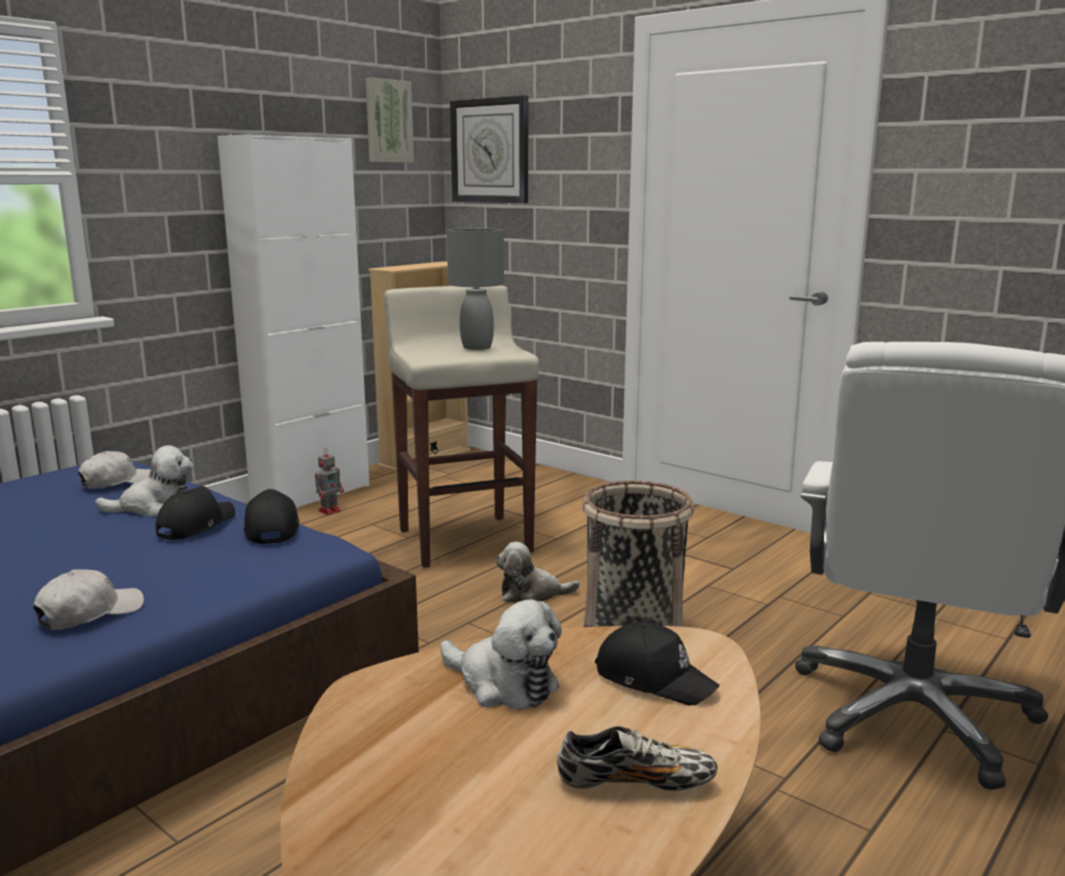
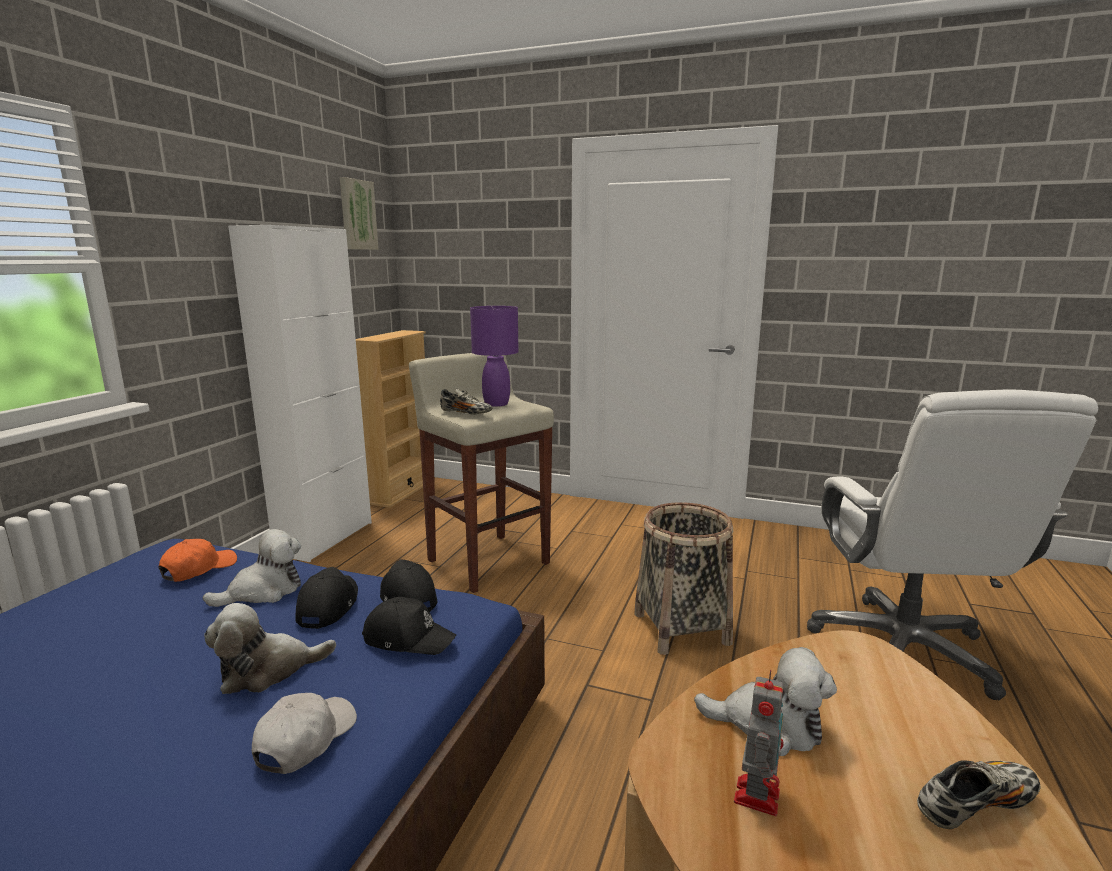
camera: 20 degrees left, 0 degrees up
white cap [78,451,151,489] -> orange cap [158,539,237,582]
toy robot [315,448,344,515] -> toy robot moved to [734,670,784,816]
grey table lamp [447,228,504,350] -> purple table lamp [470,306,519,407]
wall clock [450,95,528,203] -> none
plush toy [496,542,580,602] -> plush toy moved to [204,603,336,694]
black cap [595,622,720,705] -> black cap moved to [362,597,456,655]
none -> shoe [440,389,492,415]

